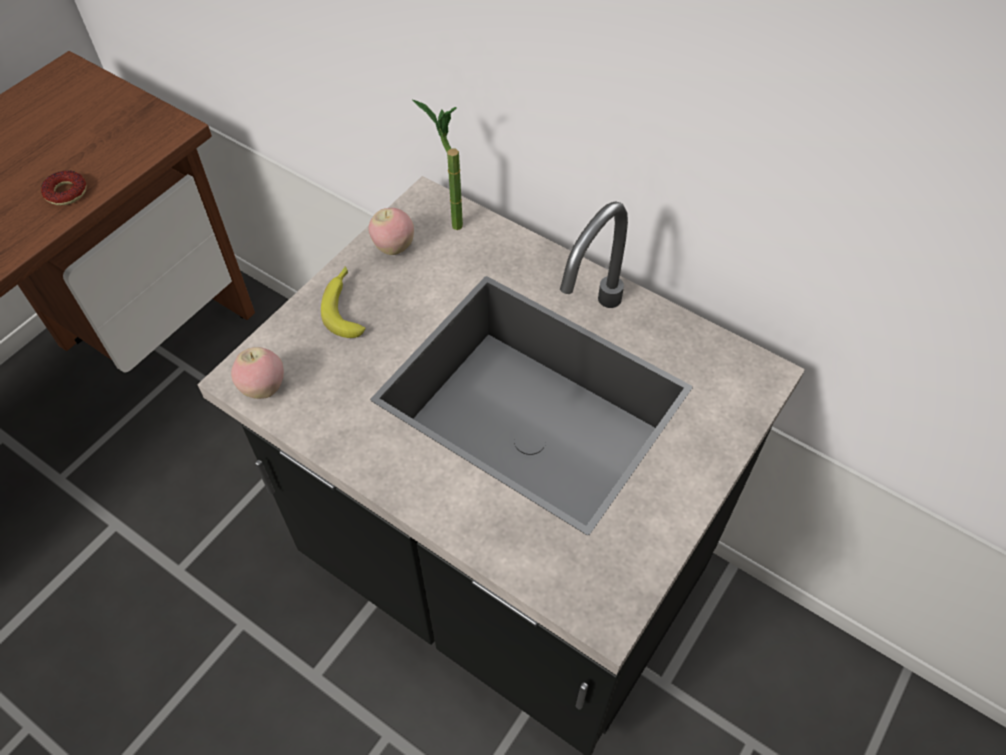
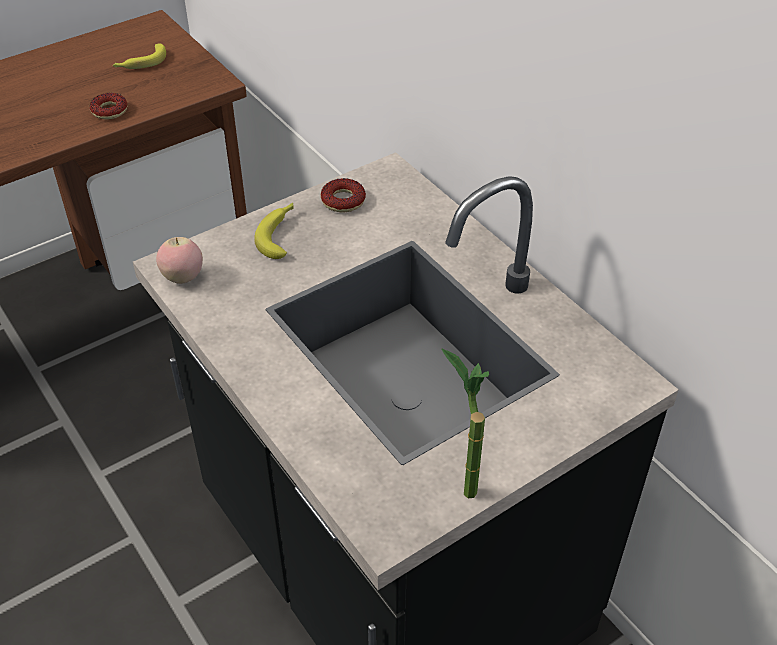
camera: 20 degrees right, 10 degrees down
apple [368,208,414,255] -> donut [321,178,366,212]
potted plant [412,100,463,230] -> potted plant moved to [441,348,489,498]
none -> banana [113,43,166,69]

